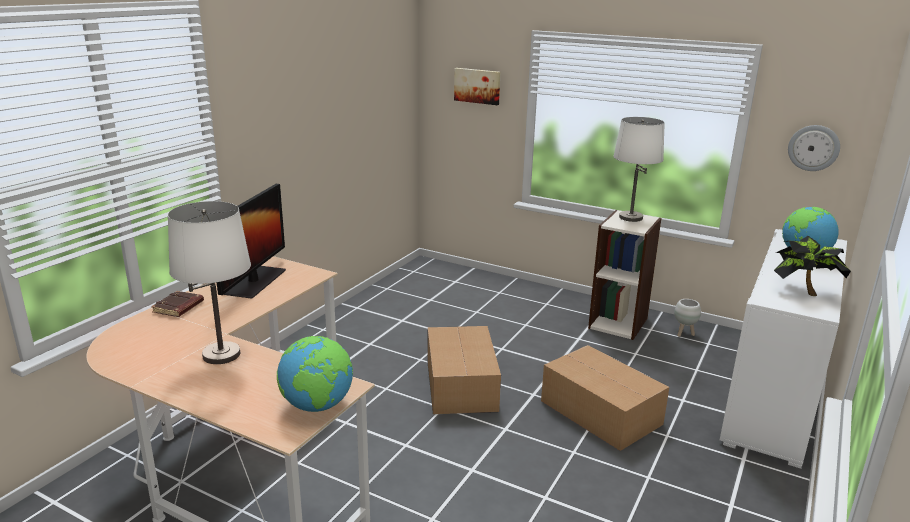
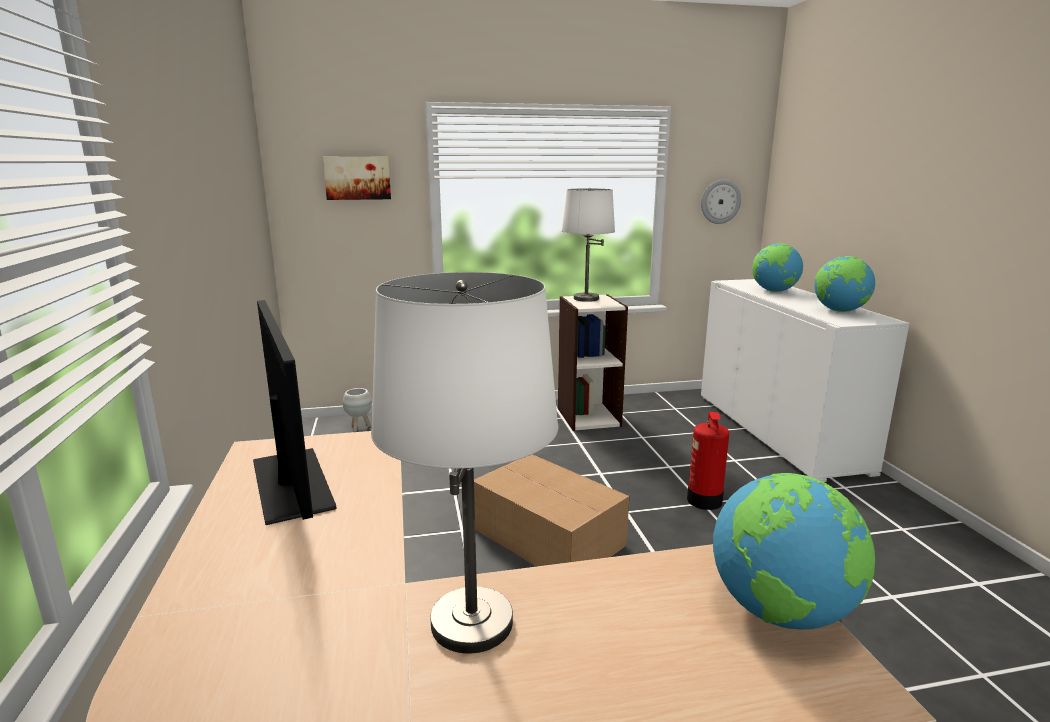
camera: 40 degrees left, 5 degrees down
brown book [151,291,204,317] -> none
cardboard box [541,345,669,451] -> fire extinguisher [687,412,729,510]
white planter [674,299,701,337] -> white planter moved to [343,388,372,432]
potted plant [774,236,851,296] -> globe [814,256,875,312]

